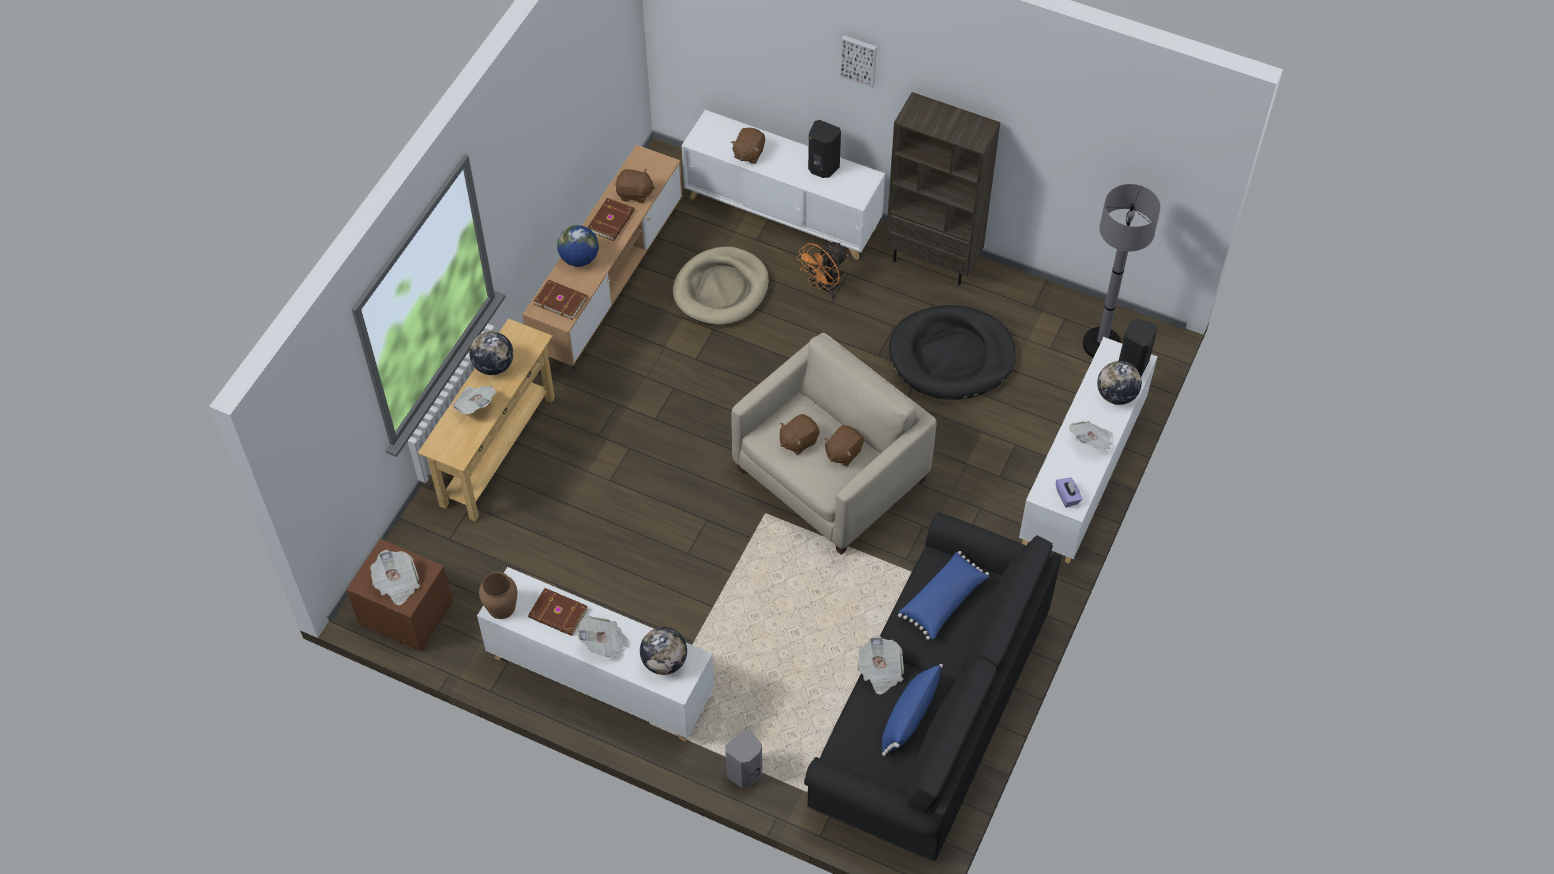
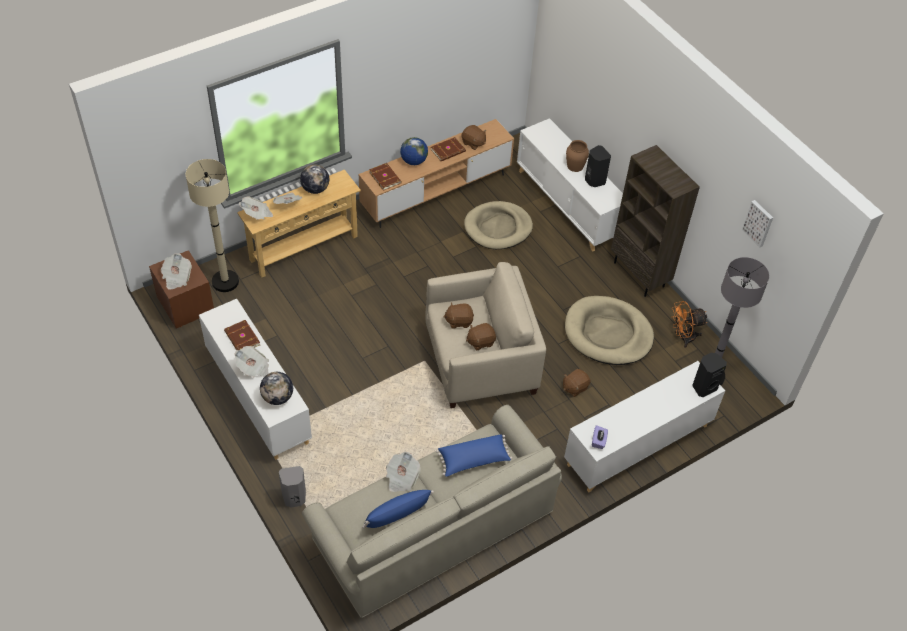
camera: 30 degrees right, 5 degrees down
brown vase [479,572,517,619] -> brown vase moved to [566,140,589,172]
brown plush toy [731,128,765,164] -> brown plush toy moved to [563,369,591,397]
orange fan [796,242,848,299] -> orange fan moved to [671,301,708,348]
black sofa [804,512,1061,861] -> beige sofa [302,405,562,618]
picture [840,35,877,88] -> picture moved to [742,200,773,247]
black dog bed [889,305,1016,400] -> beige dog bed [565,296,654,365]
newspaper [1069,421,1113,449] -> newspaper moved to [239,196,274,220]
globe [1097,361,1142,405] -> none
none -> beige floor lamp [186,159,239,292]

